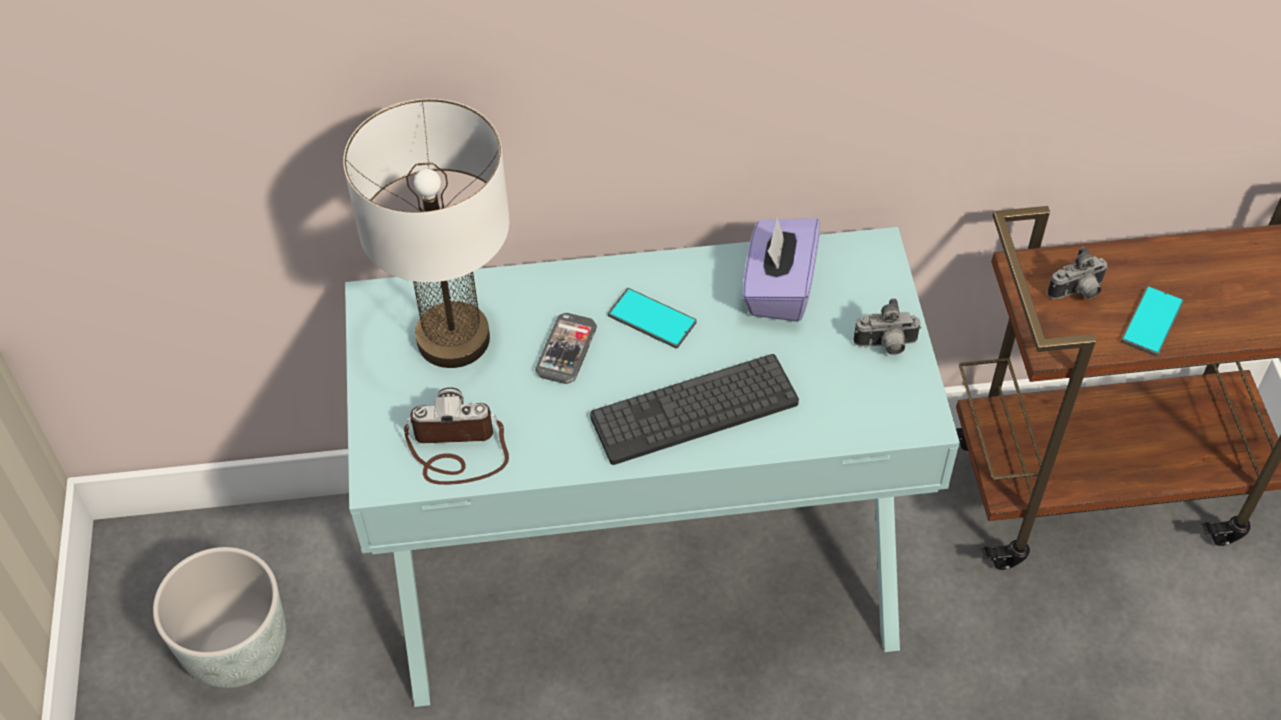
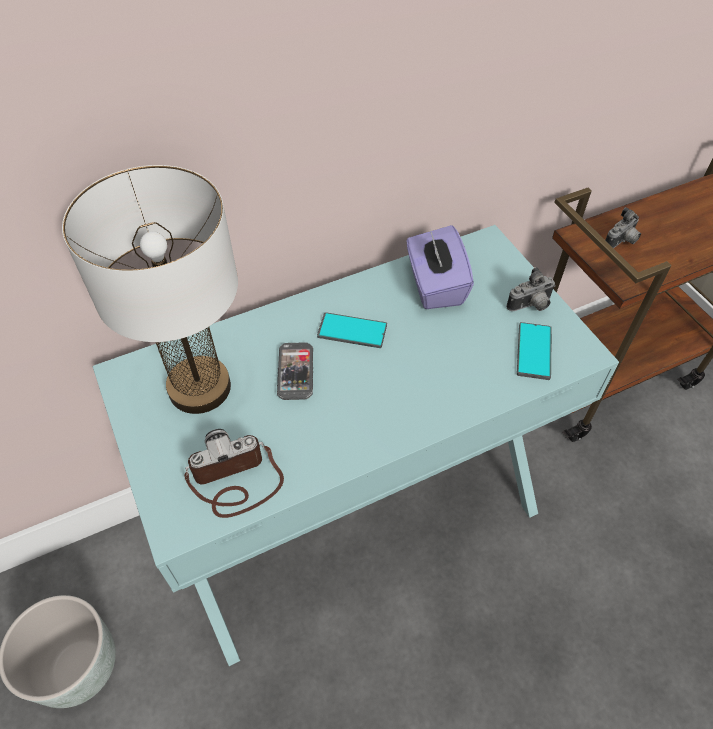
camera: 20 degrees left, 0 degrees up
keyboard [590,354,799,465] -> none
phone [1121,286,1184,357] -> phone moved to [517,322,552,380]

